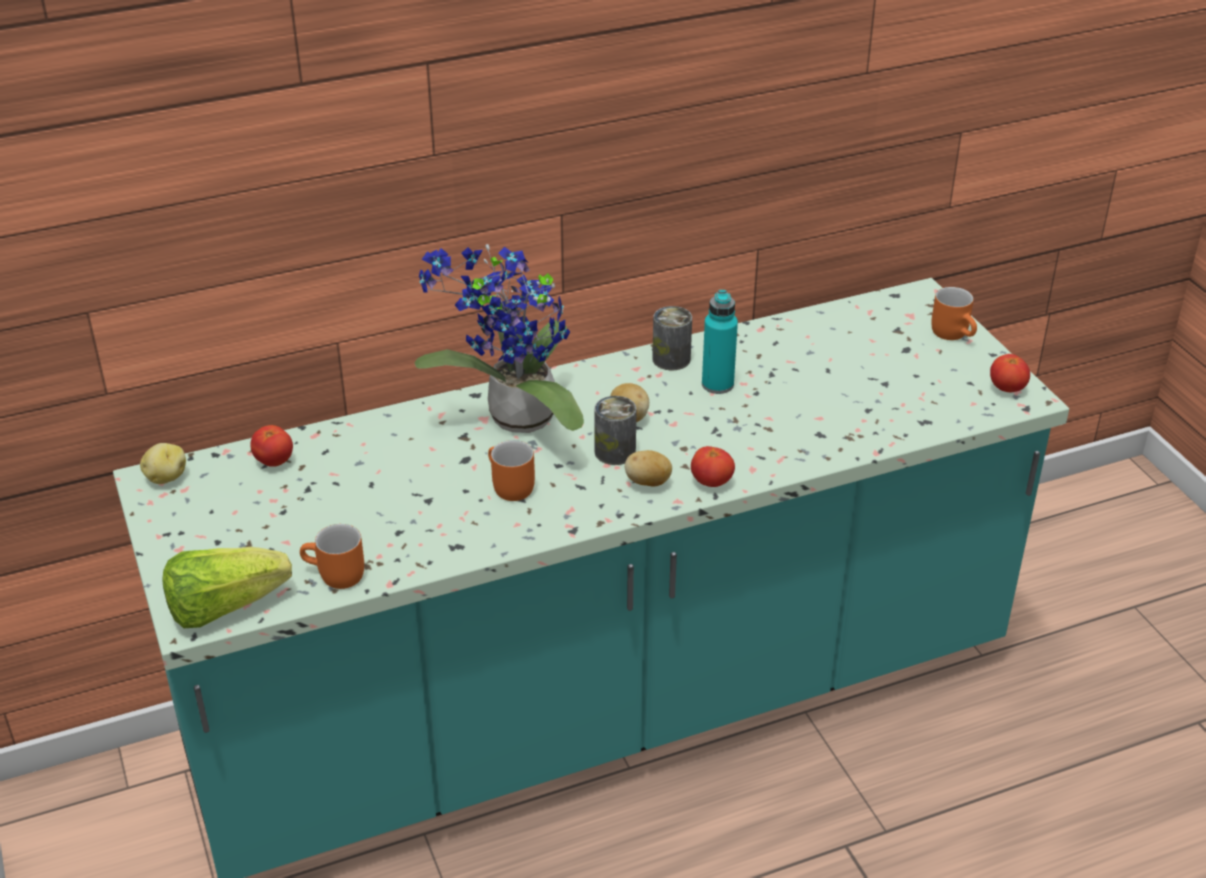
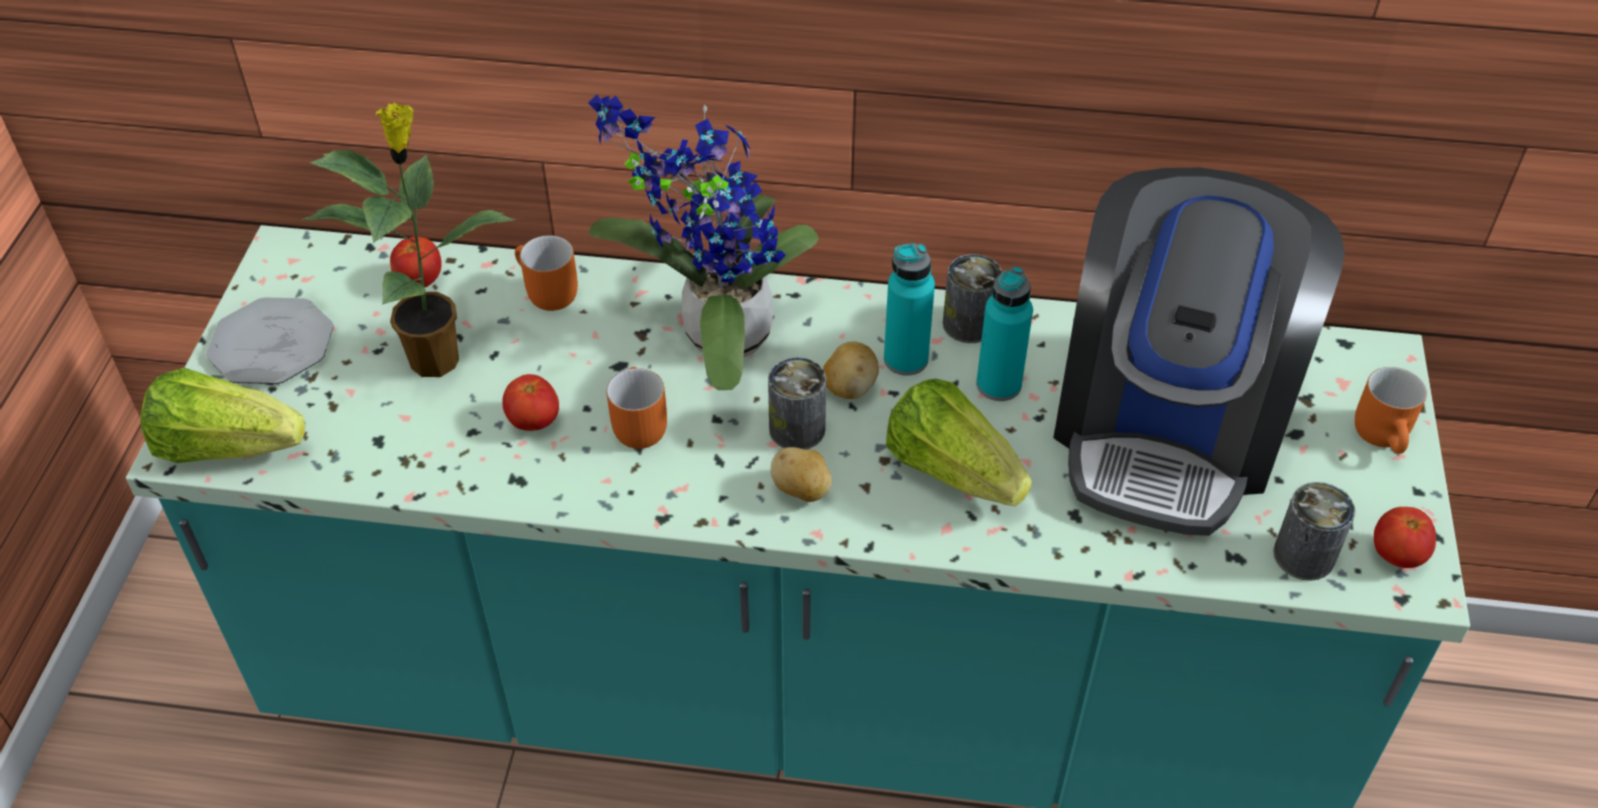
camera: 30 degrees right, 10 degrees up
potato [140,443,186,484] -> none
orange mug [300,524,364,589] -> orange mug moved to [515,235,578,311]
tomato [691,446,735,487] -> tomato moved to [502,374,559,431]
none -> plate [206,297,334,384]
none -> potted plant [302,103,516,377]
none -> turquoise bottle [884,243,935,376]
none -> lettuce [886,379,1032,506]
none -> coffee machine [1053,168,1345,536]
none -> can [1273,482,1355,581]

